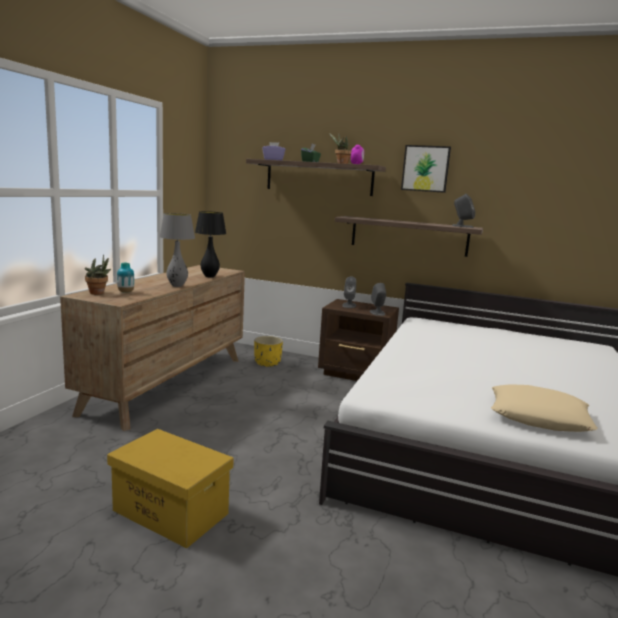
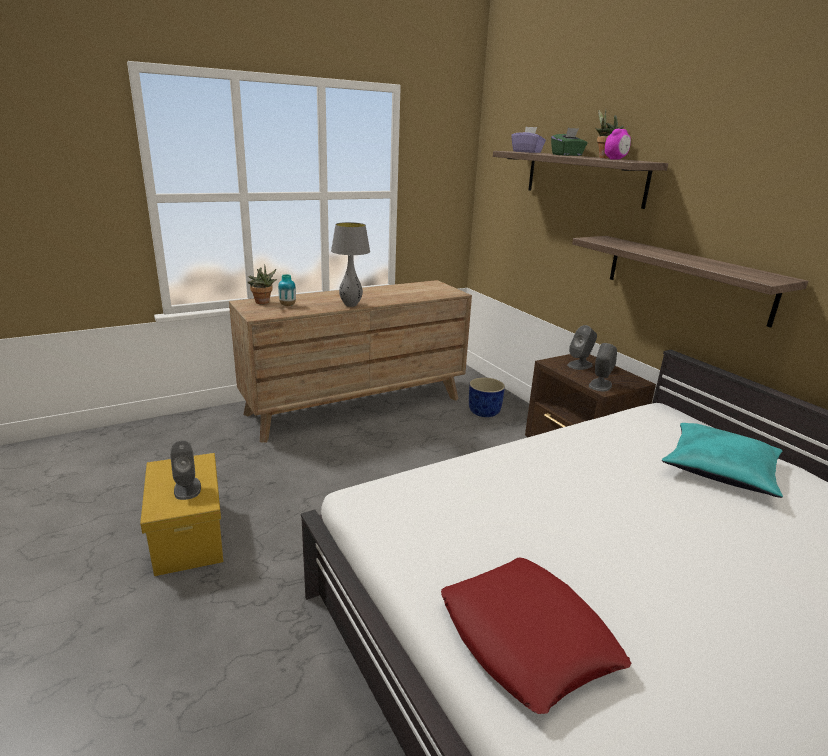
camera: 40 degrees right, 10 degrees up
black table lamp [195,211,226,278] -> none
yellow planter [254,336,283,367] -> blue planter [469,377,505,417]
picture [401,145,451,193] -> none
grey speaker [452,194,475,228] -> grey speaker moved to [170,440,201,500]
beige pillow [491,384,598,432] -> red pillow [441,558,632,714]
none -> turquoise pillow [661,423,783,498]

